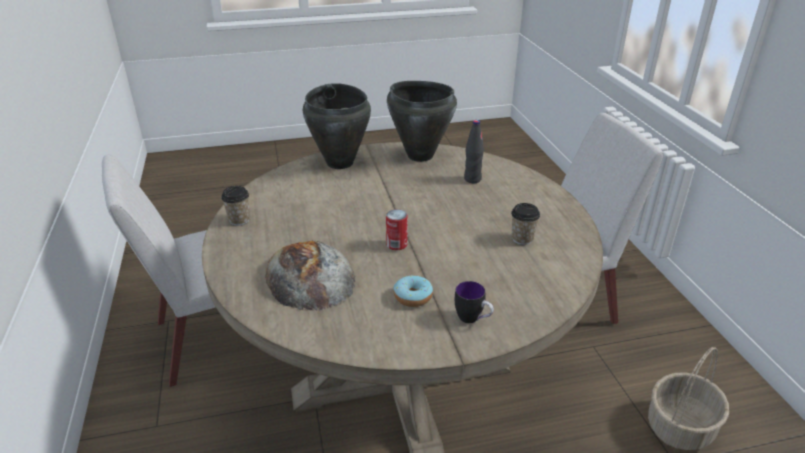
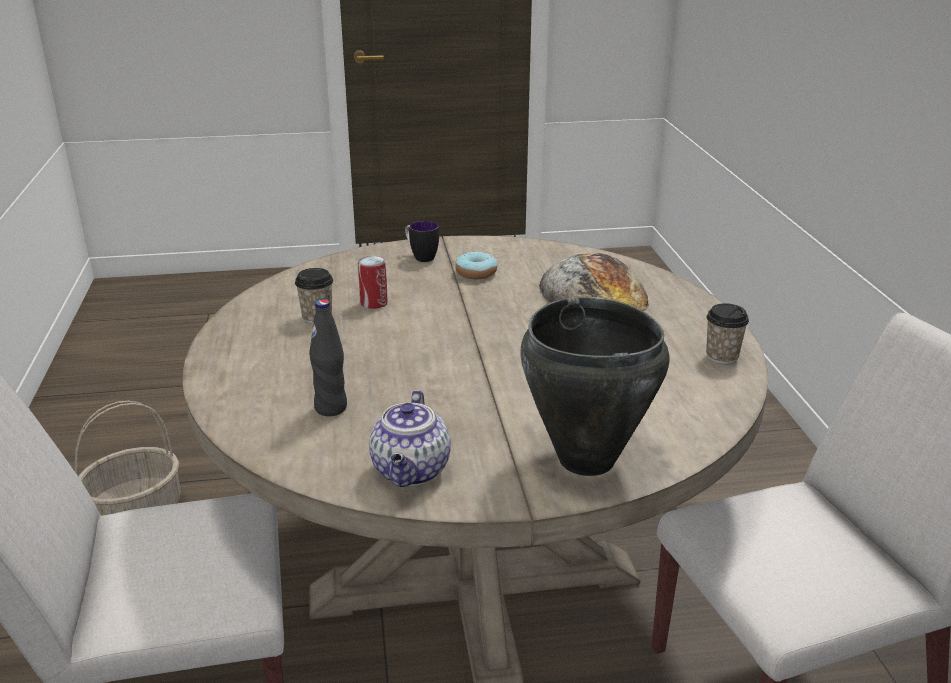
camera: 175 degrees left, 5 degrees down
can [386,209,408,250] -> can moved to [358,256,388,309]
black cooking pot [387,81,457,162] -> teapot [369,390,451,487]

